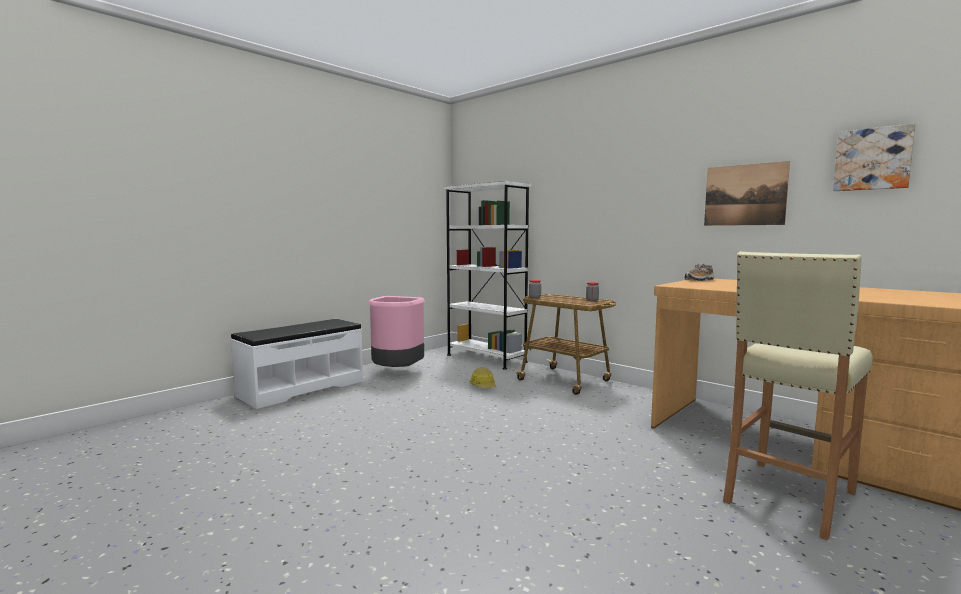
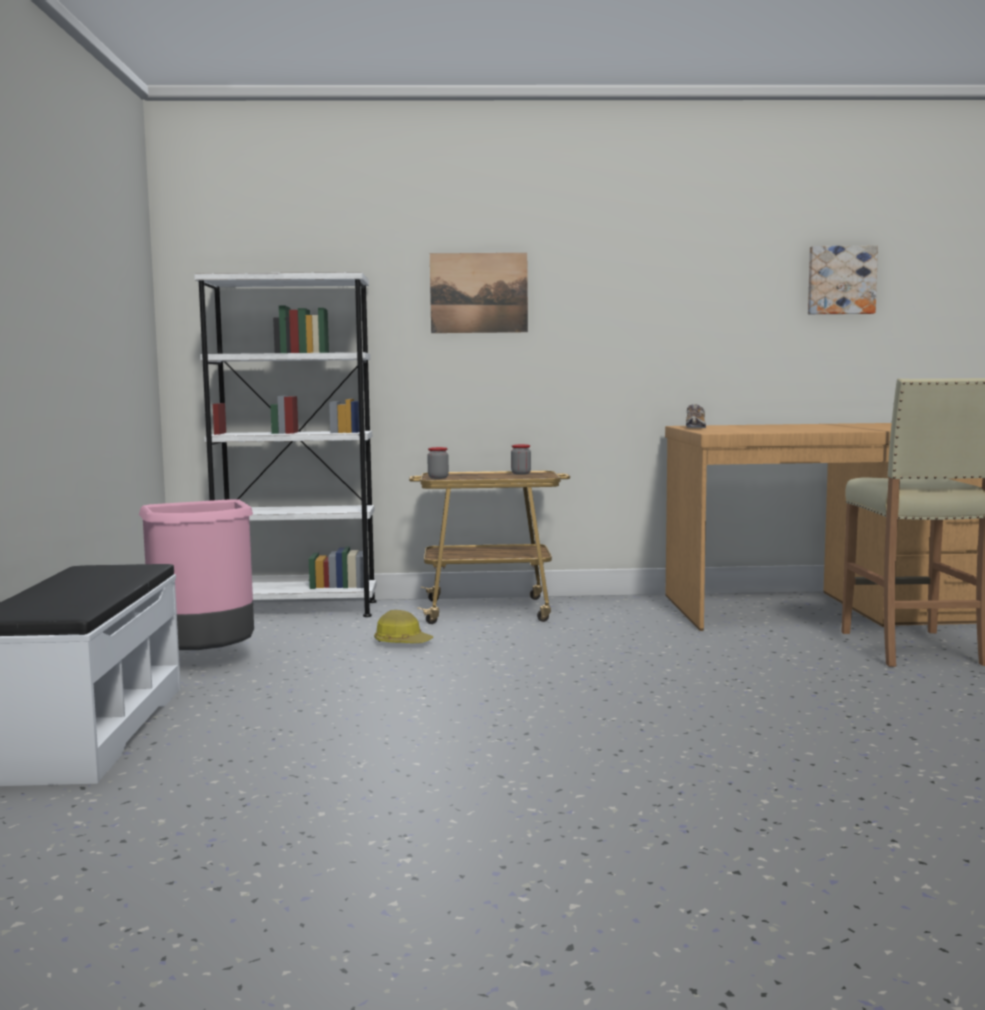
camera: 45 degrees left, 0 degrees up
picture [704,161,790,226] -> picture moved to [430,253,528,333]

